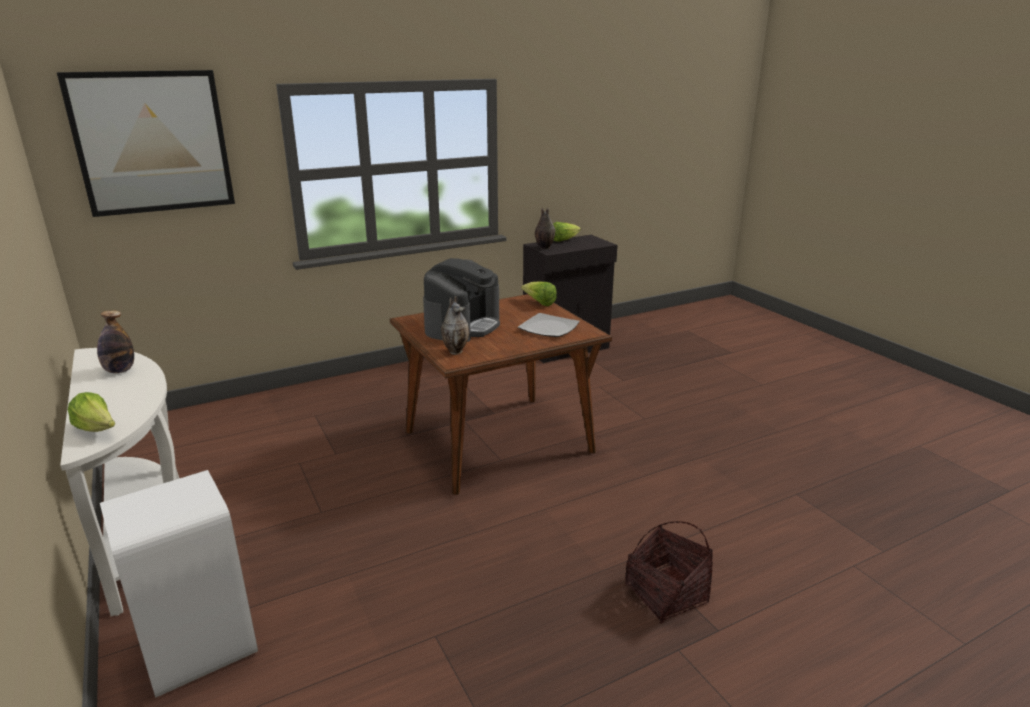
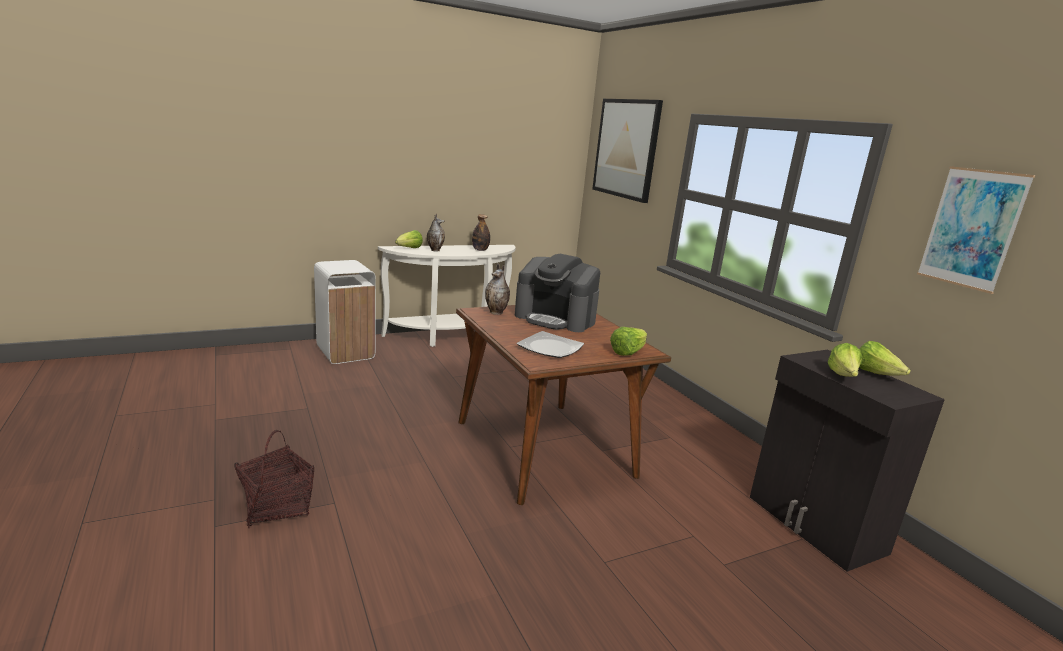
camera: 90 degrees right, 5 degrees down
vase [535,208,555,249] -> vase moved to [427,214,445,252]
none -> lettuce [828,343,862,377]
none -> picture [917,166,1035,294]

